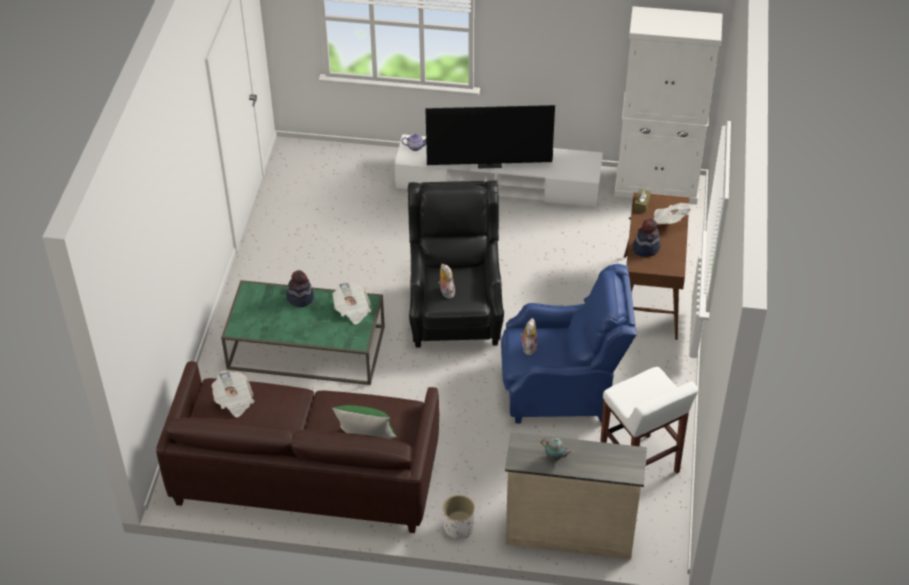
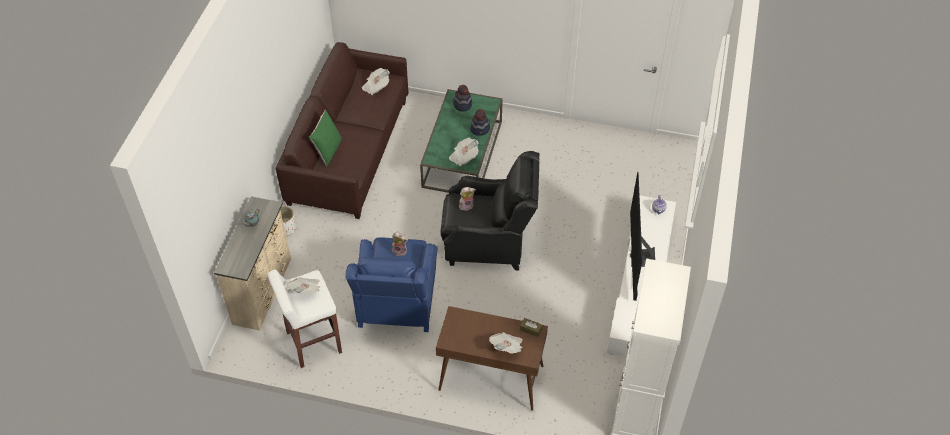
camera: 95 degrees right, 5 degrees up
hat [633,218,661,257] -> hat moved to [453,85,472,112]
none -> newspaper [287,277,320,294]

